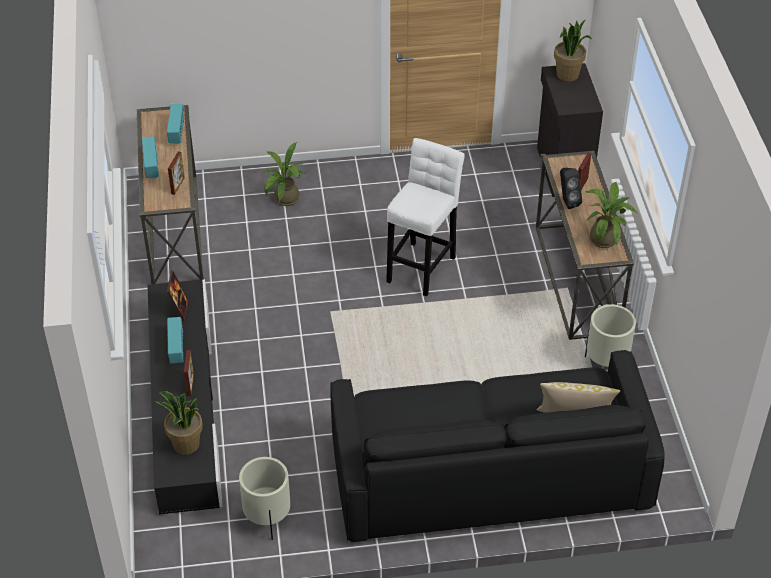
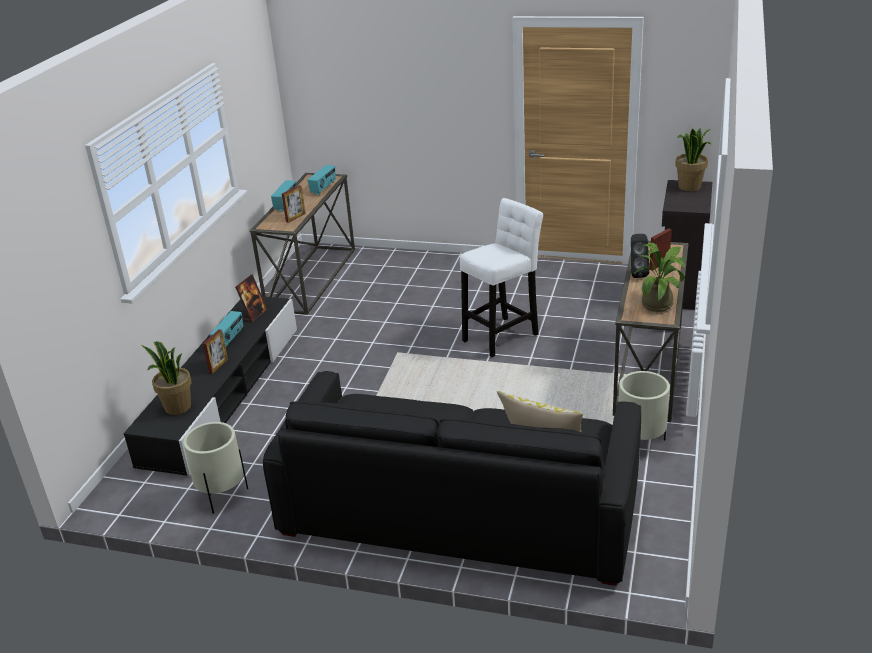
camera: 25 degrees right, 15 degrees down
potted plant [263,142,306,206] -> none

